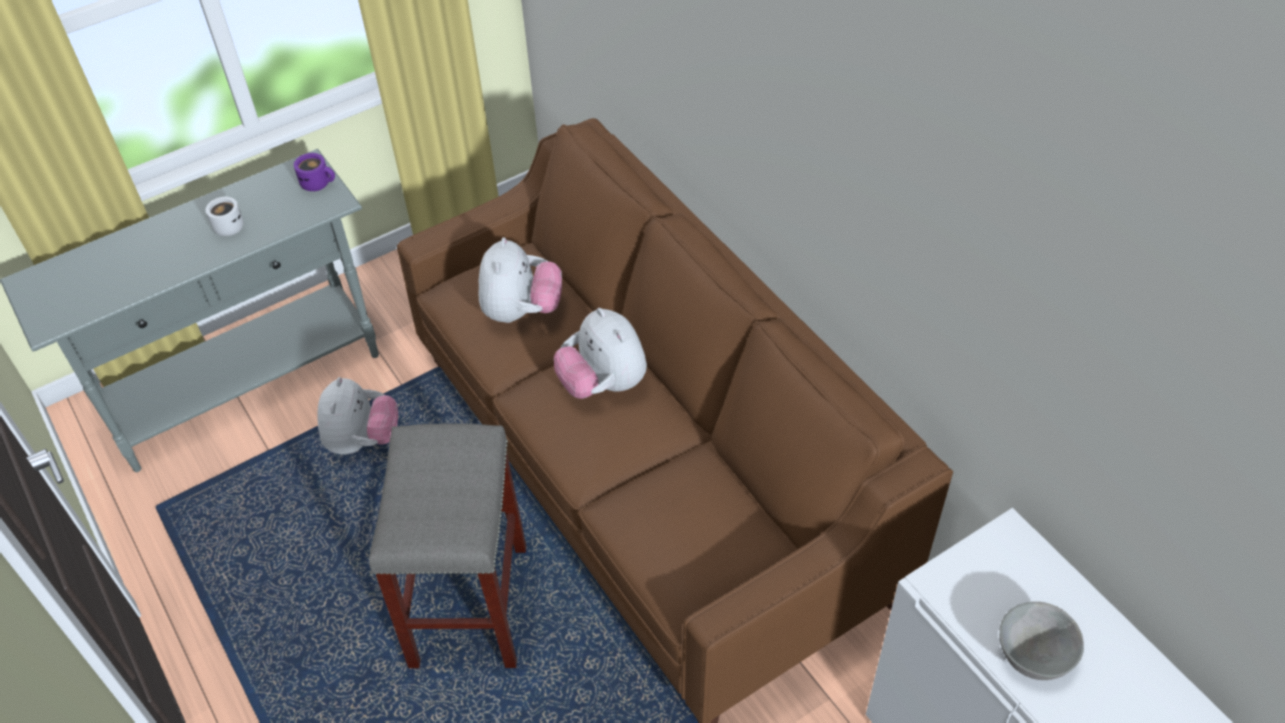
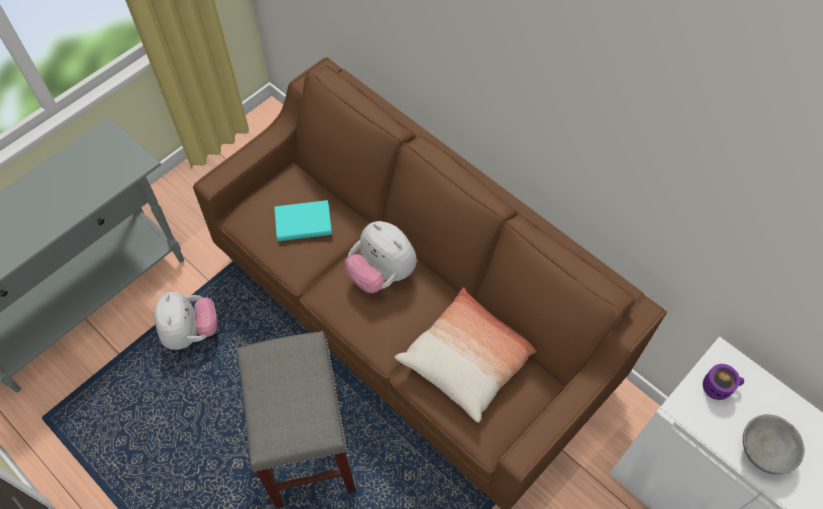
camera: 15 degrees left, 10 degrees up
white mug [205,197,244,236] -> none
purple mug [294,153,335,191] -> purple mug moved to [703,364,744,400]
plush toy [478,237,562,323] -> turquoise book [274,200,332,241]
none -> pillow [395,287,536,422]

